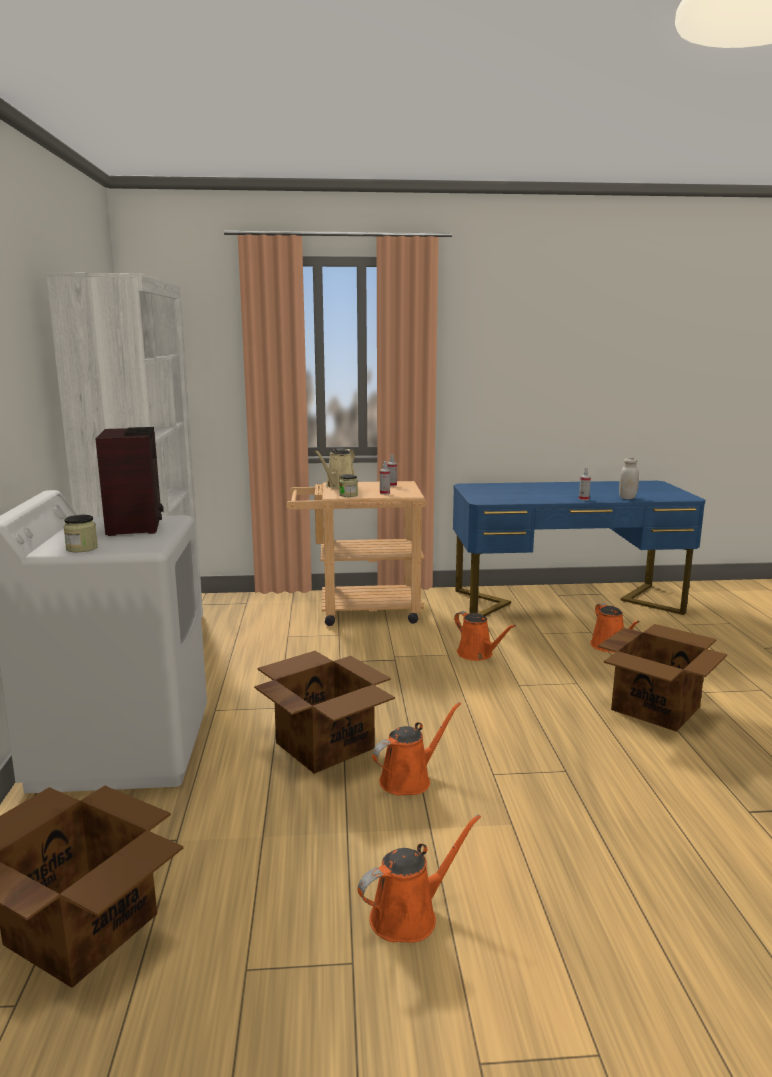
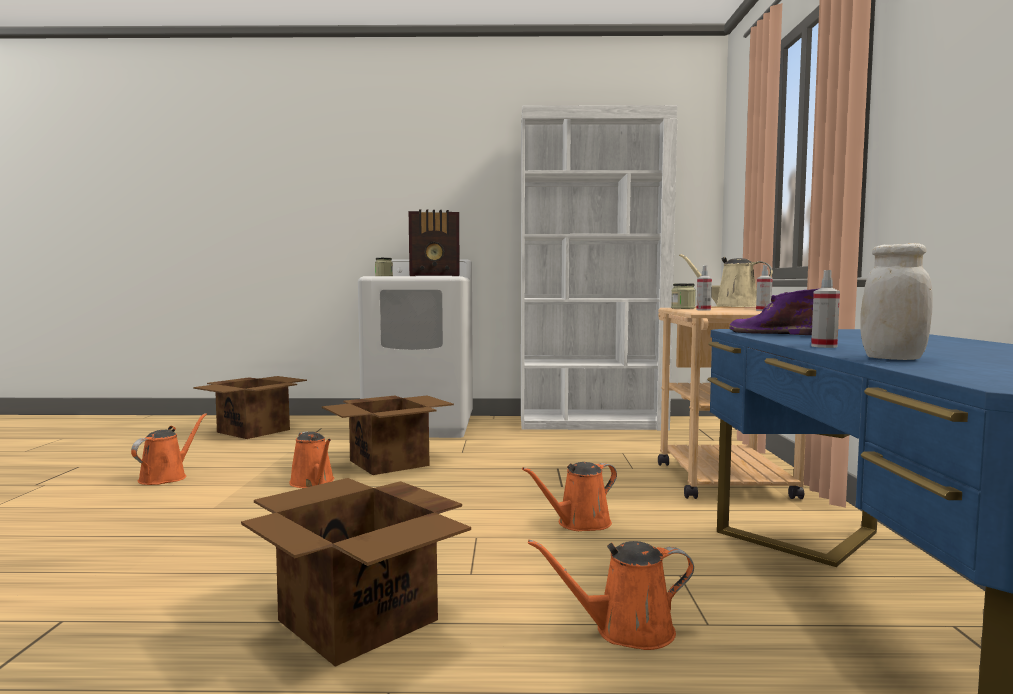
camera: 95 degrees right, 10 degrees down
orange watering can [358,814,481,943] -> orange watering can turned 135 degrees counterclockwise [131,413,207,485]
none -> purple boot [729,288,820,335]

